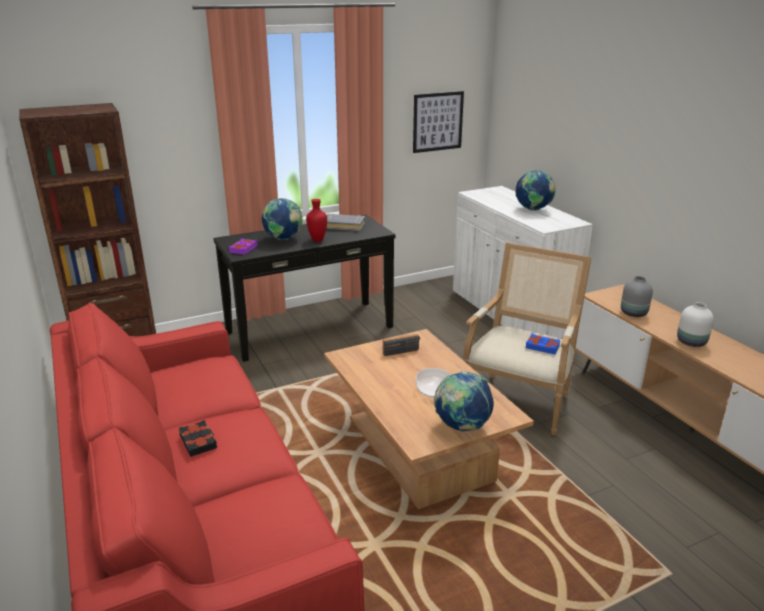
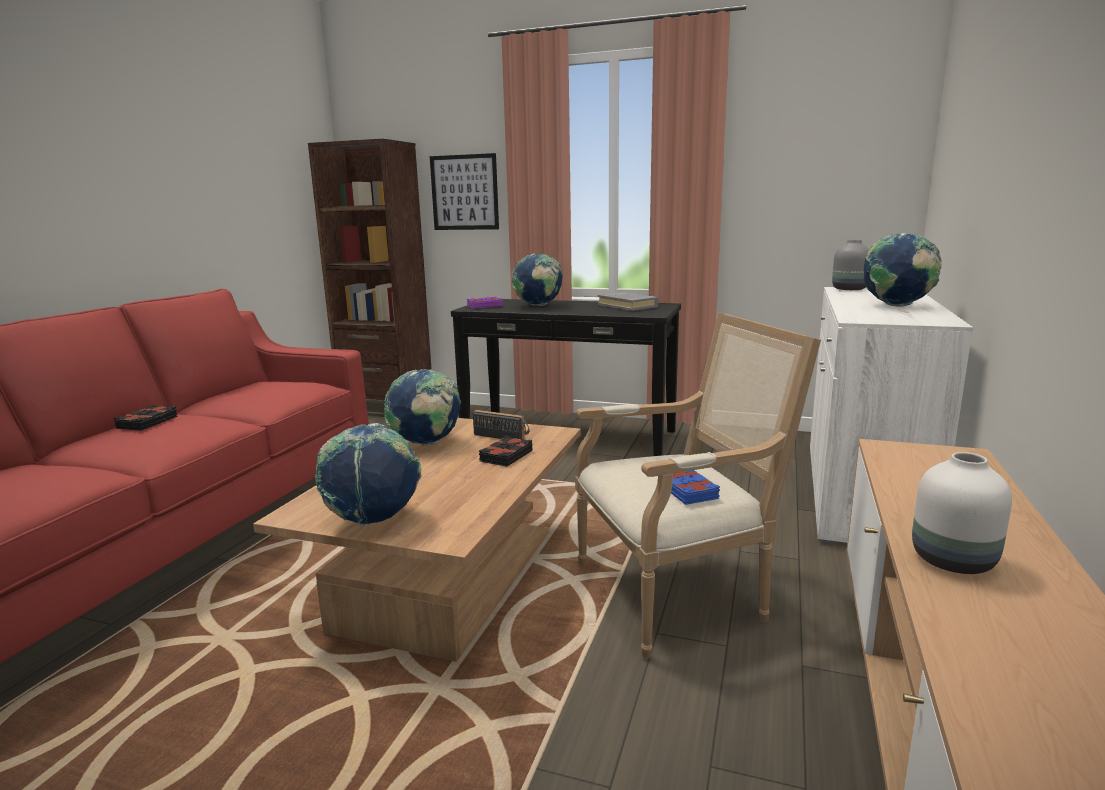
camera: 45 degrees right, 10 degrees down
red vase [306,199,327,242] -> none
picture [413,91,464,153] -> picture moved to [430,153,499,230]
bowl [416,368,451,398] -> none
grey vase [621,276,653,317] -> grey vase moved to [832,240,869,290]
none -> globe [384,369,461,446]
none -> black book [479,436,533,467]

